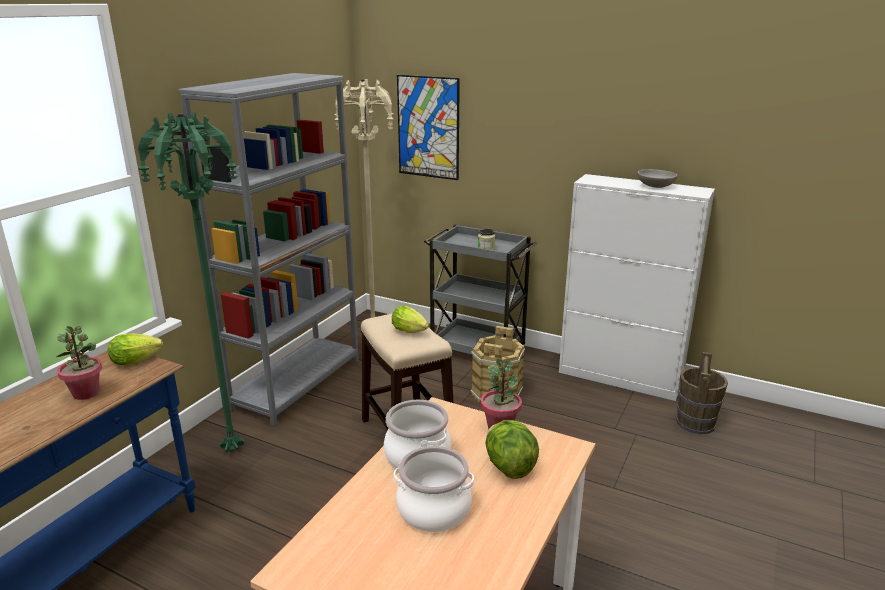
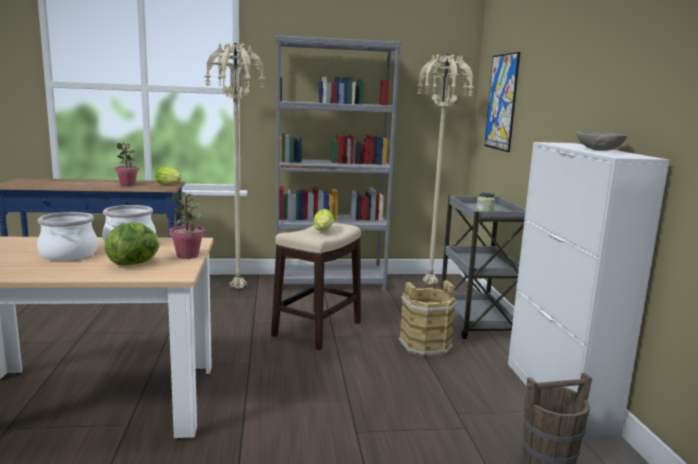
camera: 55 degrees right, 10 degrees down
green floor lamp [138,112,244,453] -> beige floor lamp [204,43,265,289]

